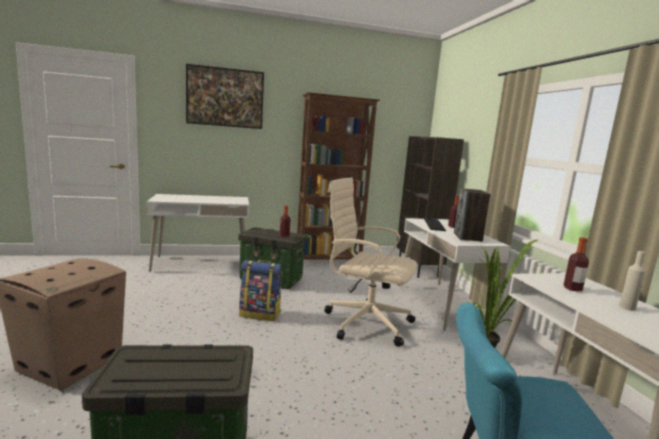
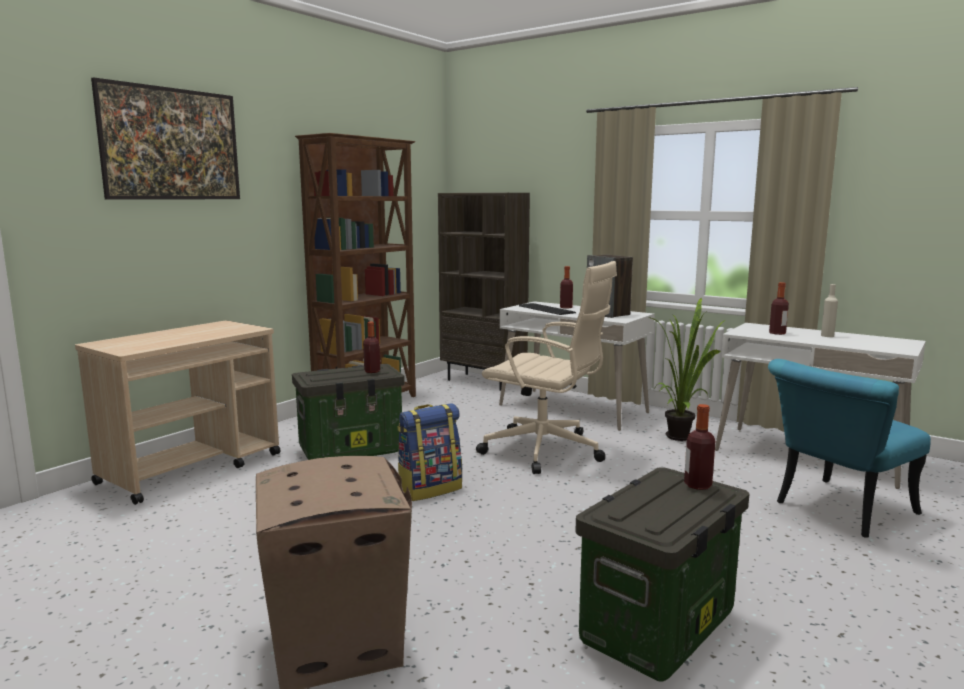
camera: 40 degrees left, 0 degrees up
white desk [147,194,249,272] -> beige cart [75,320,281,505]
beige office chair [324,177,417,347] -> beige office chair turned 135 degrees counterclockwise [476,261,617,474]
none -> bottle [684,404,715,490]

